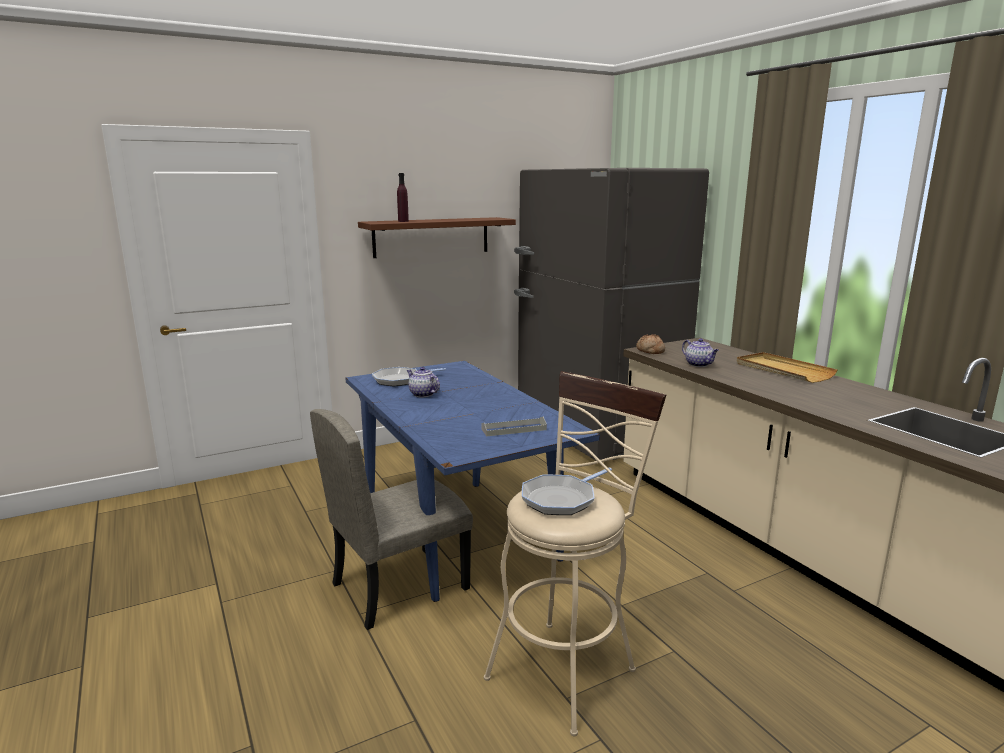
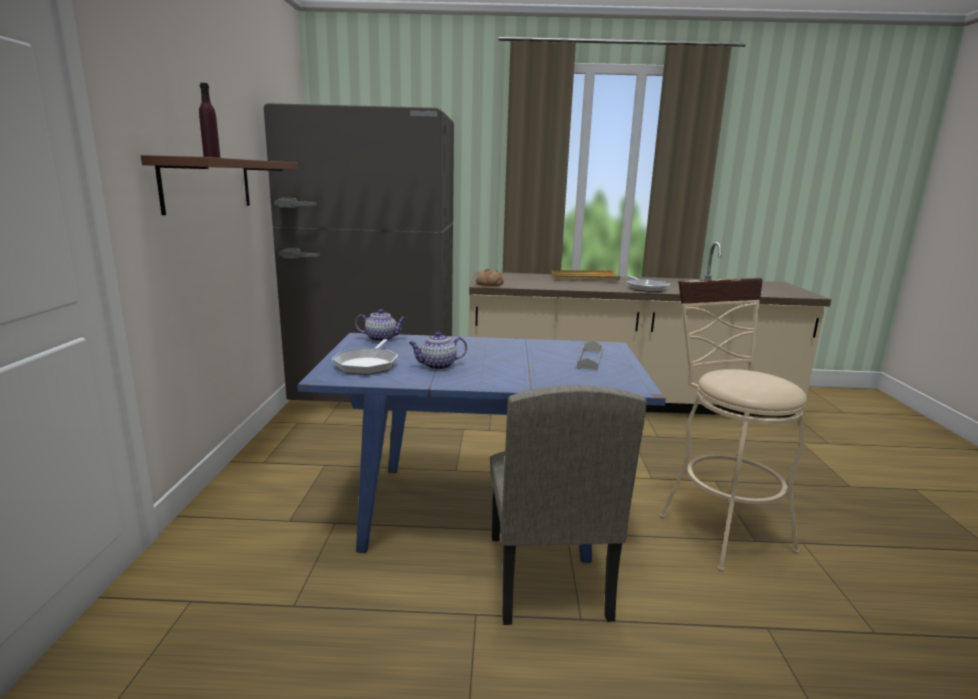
camera: 60 degrees left, 0 degrees up
frying pan [522,467,612,515] -> frying pan moved to [627,275,670,292]
teapot [682,338,719,367] -> teapot moved to [355,309,406,342]

